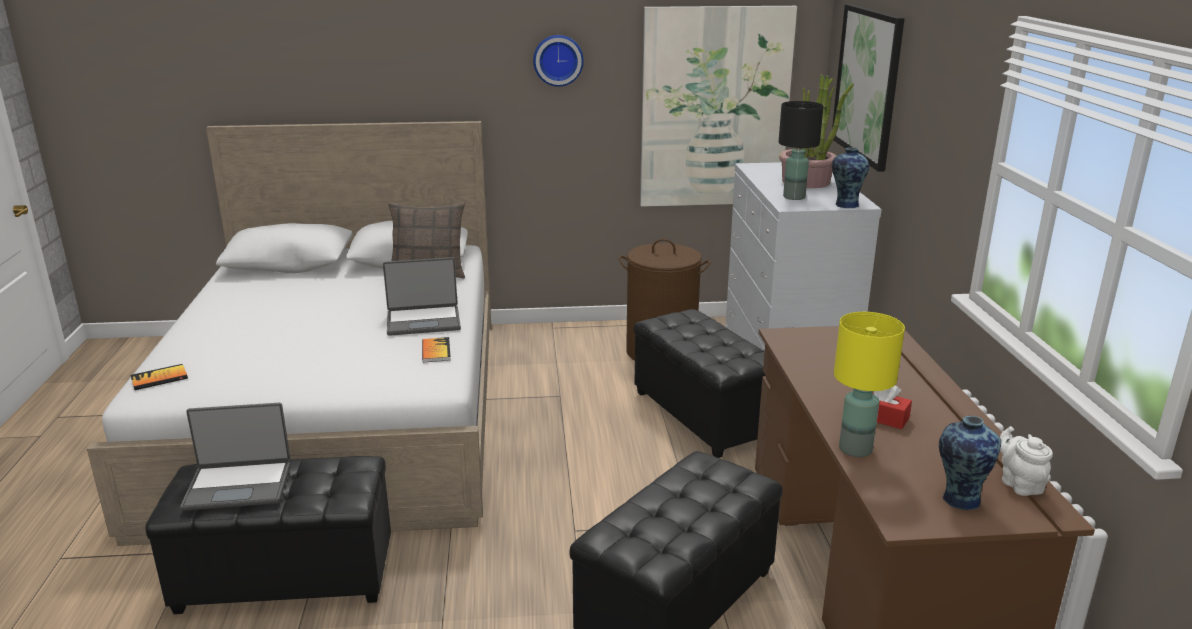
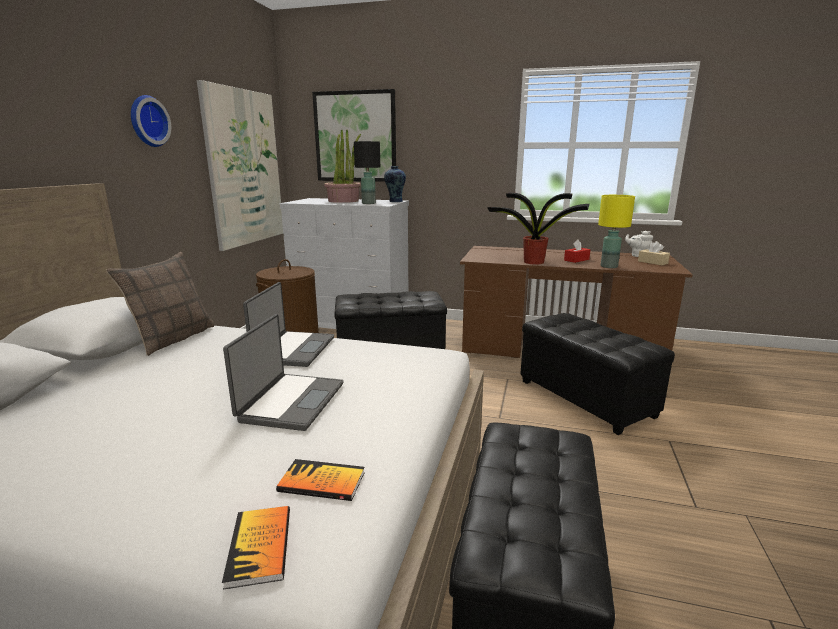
camera: 70 degrees left, 5 degrees down
laptop [180,403,291,511] -> laptop moved to [223,314,343,431]
book [422,337,451,363] -> book moved to [276,459,365,501]
vase [939,416,1001,510] -> beige tissue box [638,241,670,265]
none -> potted plant [487,192,590,264]

